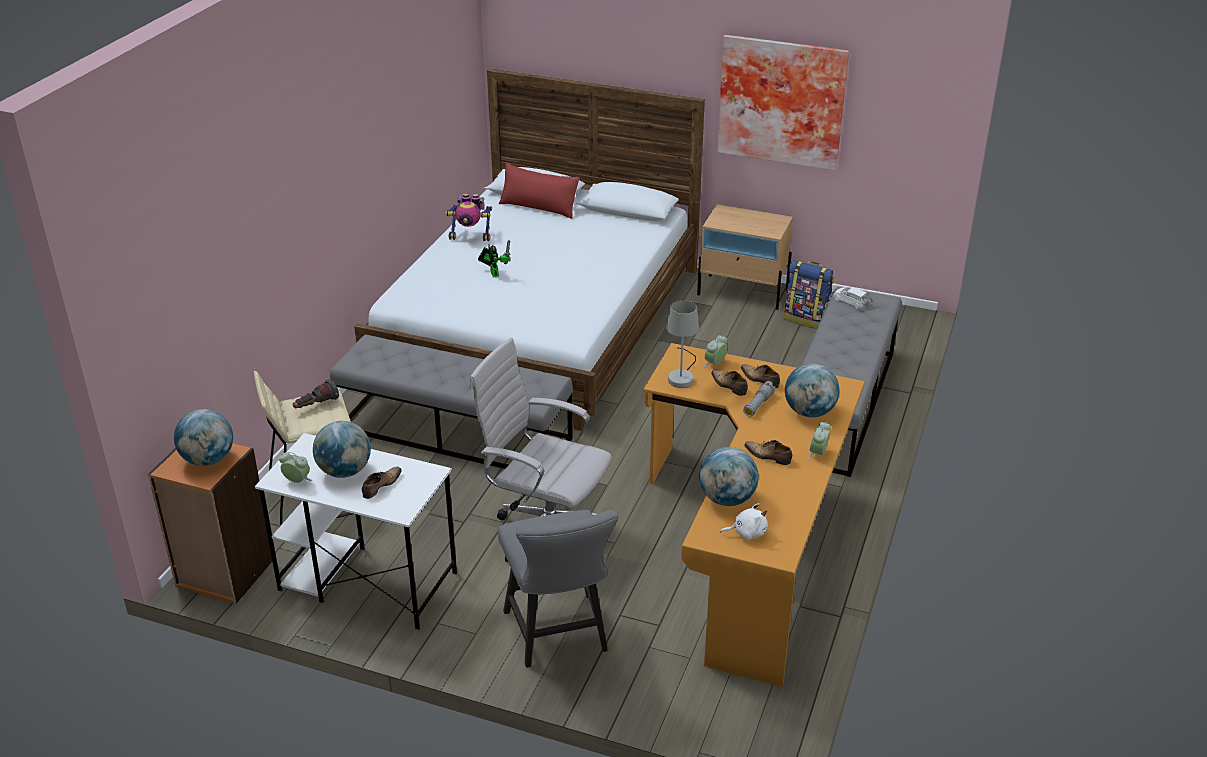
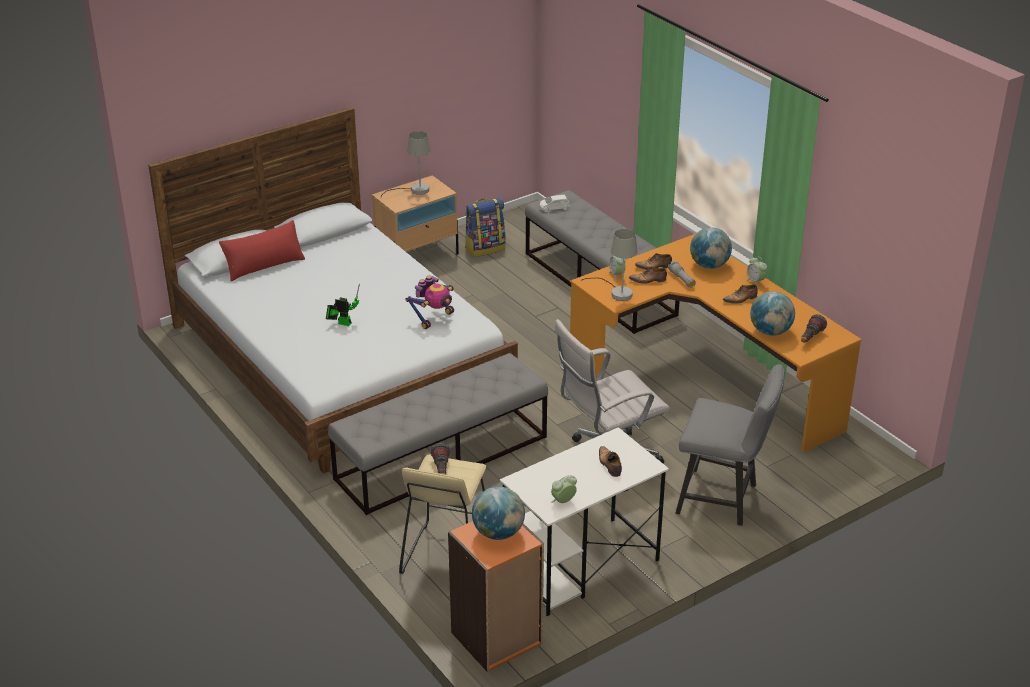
camera: 55 degrees left, 0 degrees up
globe [313,421,371,478] -> none
toy robot [446,193,492,241] -> toy robot moved to [405,276,454,329]
picture [717,35,849,170] -> none
white plush toy [720,503,768,540] -> flashlight [801,314,827,343]
none -> grey table lamp [381,131,430,196]

